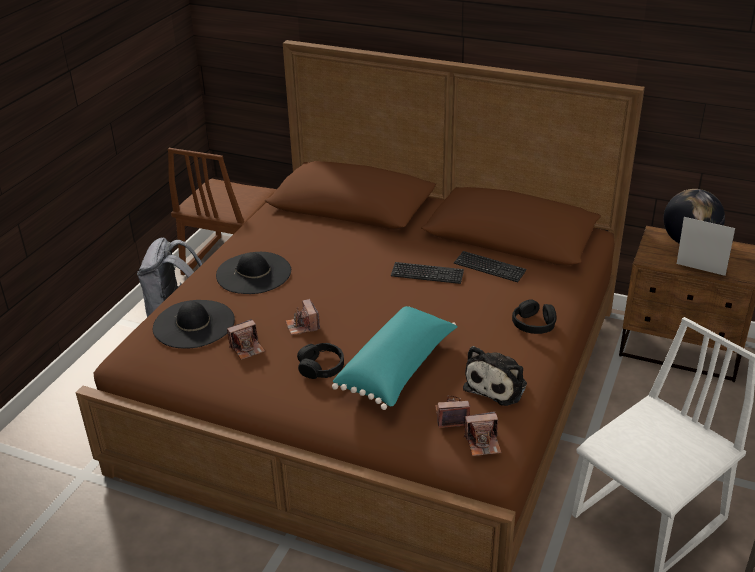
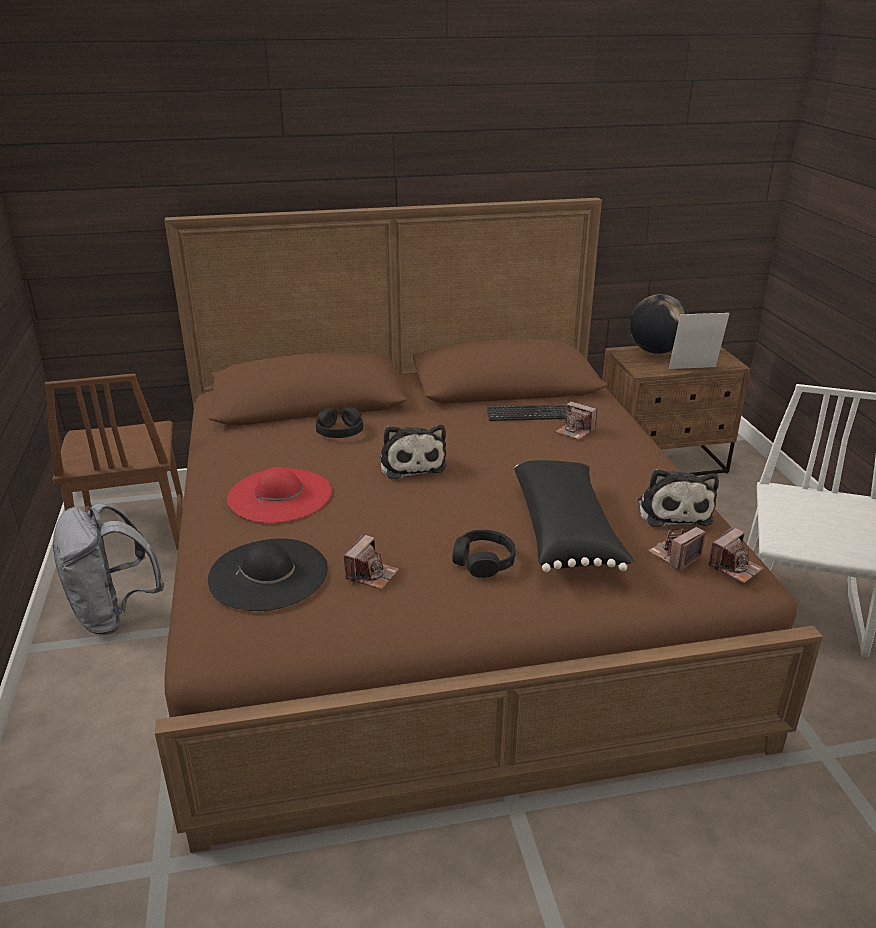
camera: 35 degrees left, 5 degrees down
black hat [216,252,291,294] -> red hat [227,467,332,523]
camera [286,299,320,335] -> camera moved to [555,401,598,440]
turquoise pillow [332,306,458,410] -> black pillow [514,460,634,572]
keyboard [391,262,464,284] -> none
black headphones [512,299,556,334] -> black headphones moved to [316,407,363,438]
none -> plush toy [380,425,446,479]

